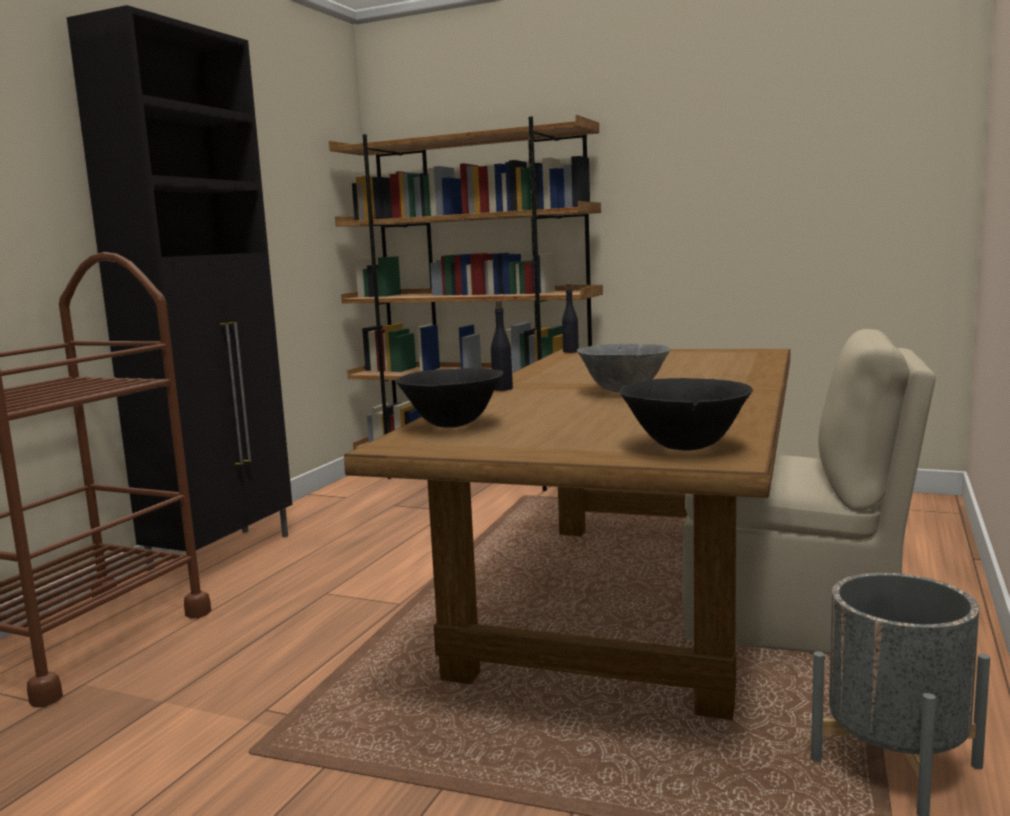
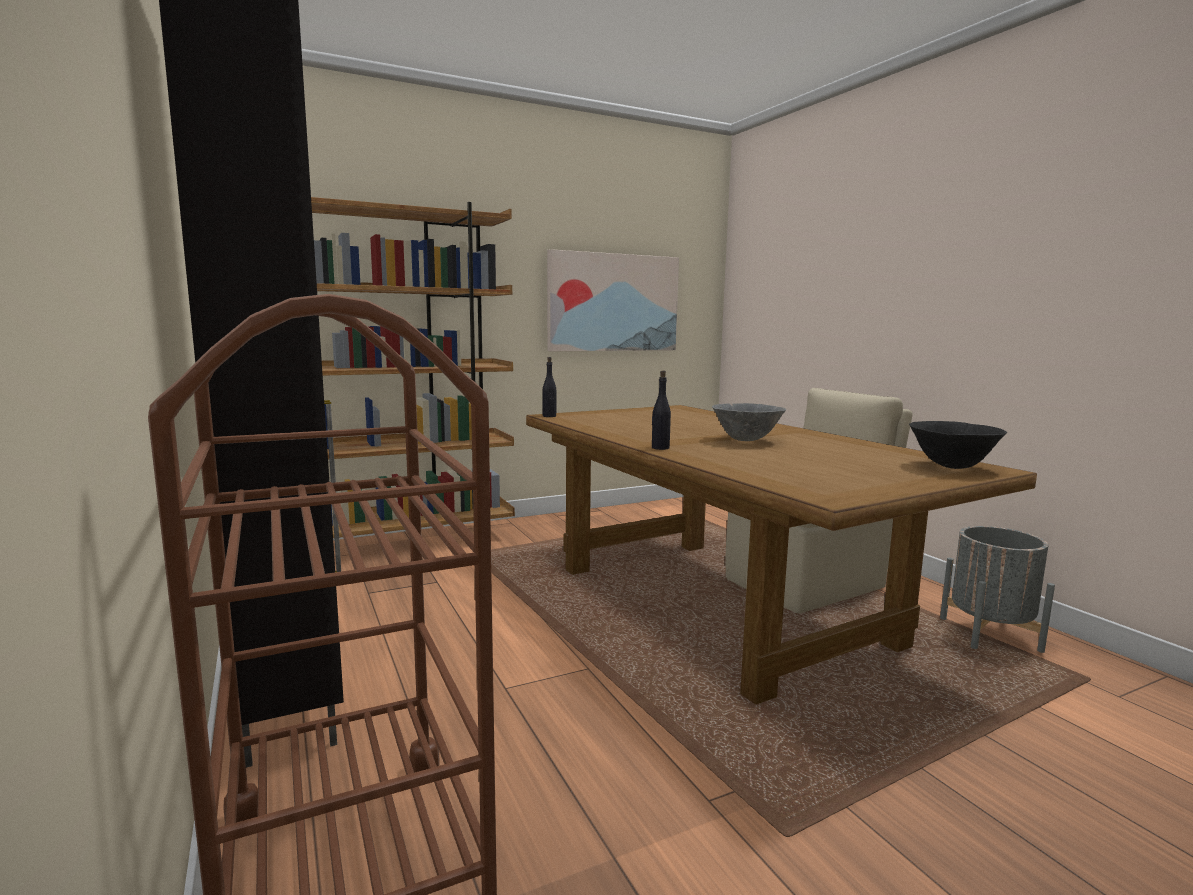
camera: 50 degrees left, 0 degrees up
black bowl [395,368,503,428] -> none
none -> picture [547,249,679,351]

